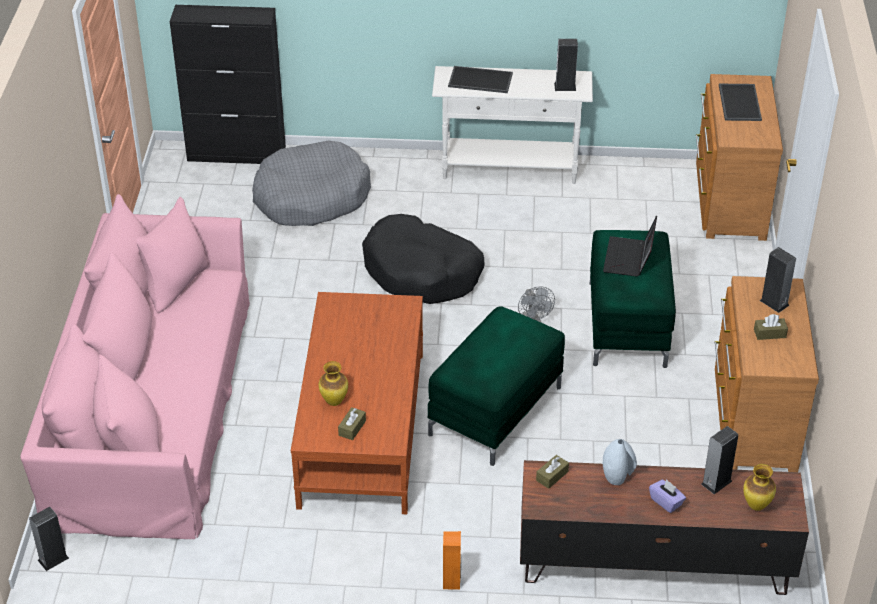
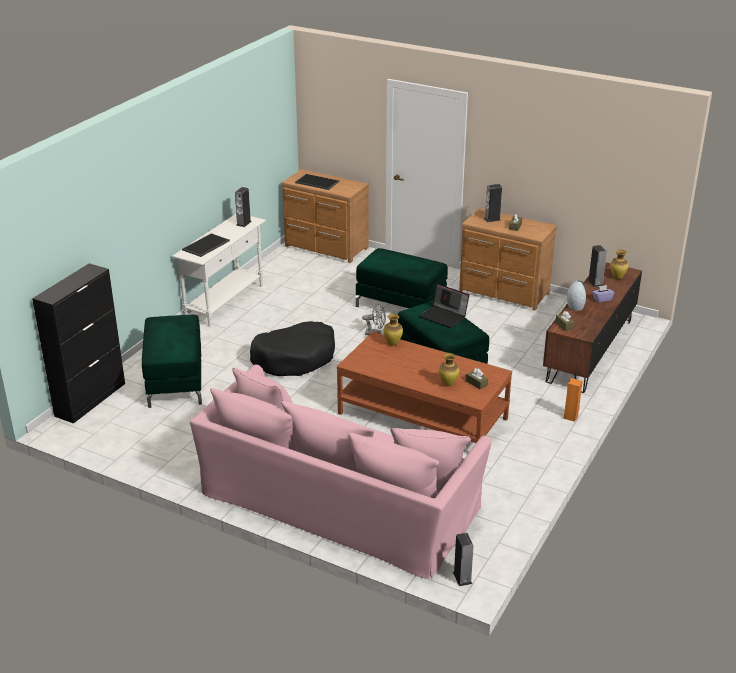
camera: 65 degrees left, 10 degrees down
grey dog bed [252,141,371,226] -> green ottoman [142,315,202,408]
laptop [603,216,657,277] -> laptop moved to [420,284,469,328]
none -> vase [384,314,403,346]

